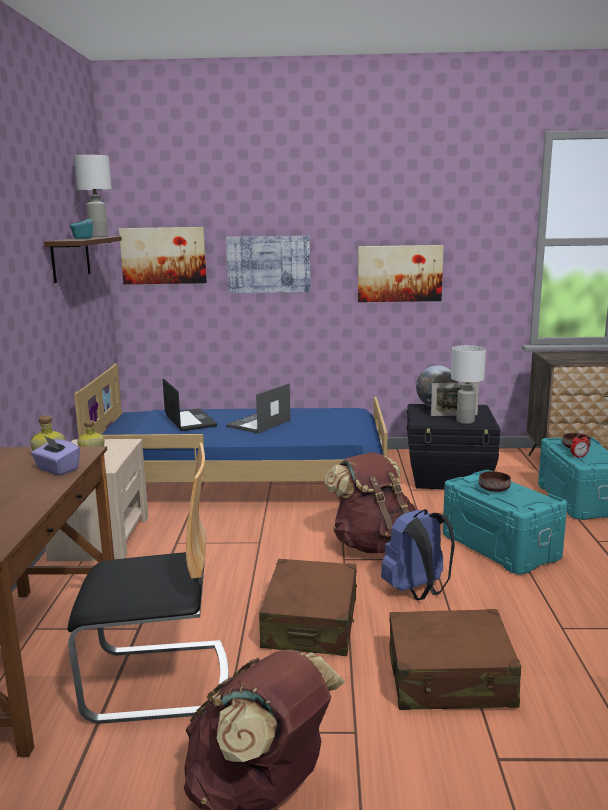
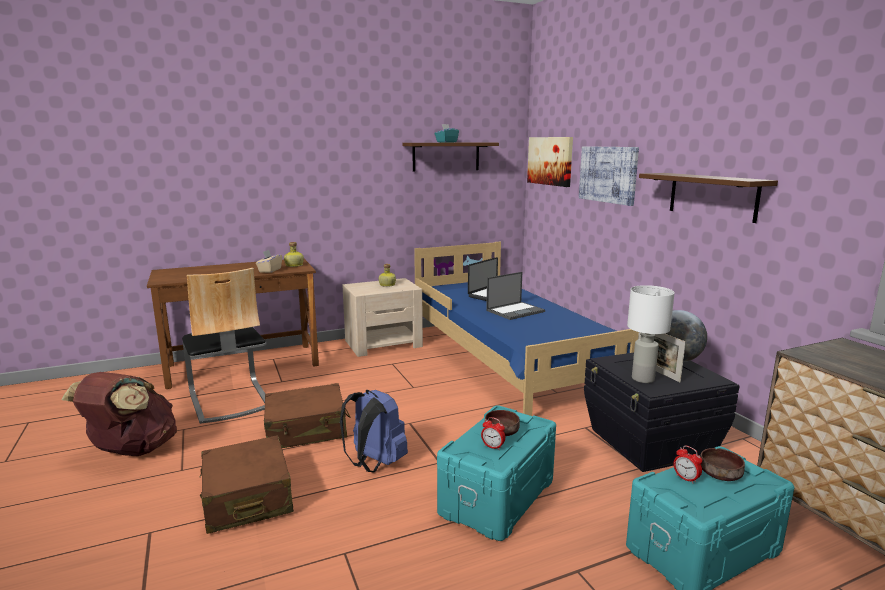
camera: 65 degrees right, 0 degrees up
purple tissue box [31,436,80,475] -> beige tissue box [256,250,282,273]
white table lamp [74,155,112,237] -> none
laptop [226,383,291,433] -> laptop turned 135 degrees clockwise [486,272,545,320]
brown backpack [324,452,417,553] -> none
picture [358,245,444,302] -> brown shelf [639,173,778,223]
none -> alarm clock [481,417,505,450]

